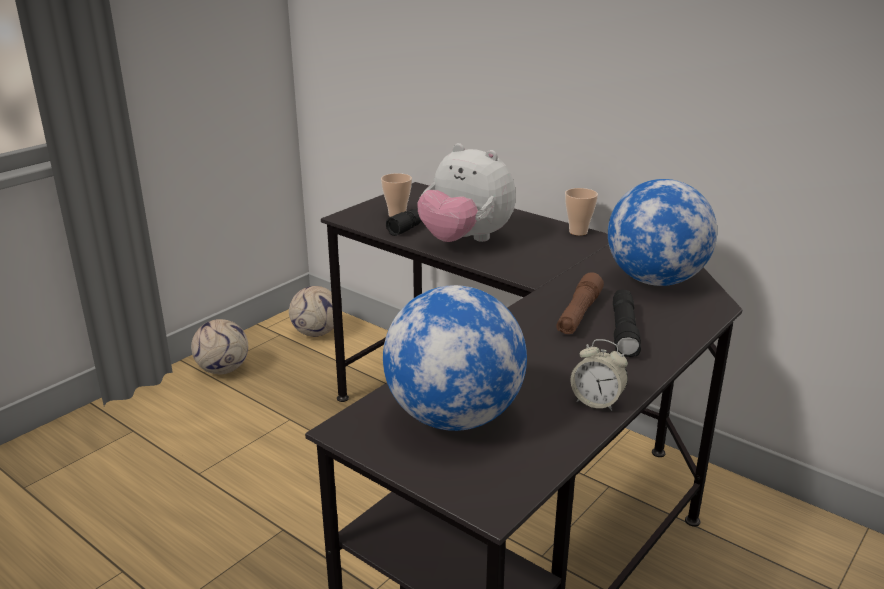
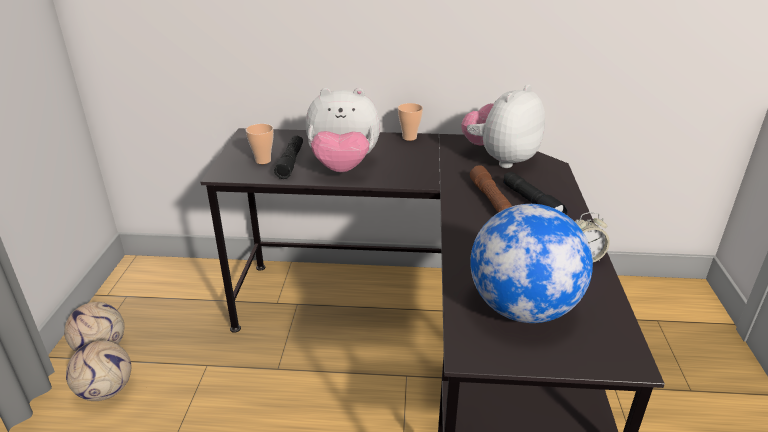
camera: 35 degrees left, 5 degrees up
football [289,286,334,337] -> football moved to [66,340,131,401]
globe [608,179,717,286] -> plush toy [461,84,545,168]

